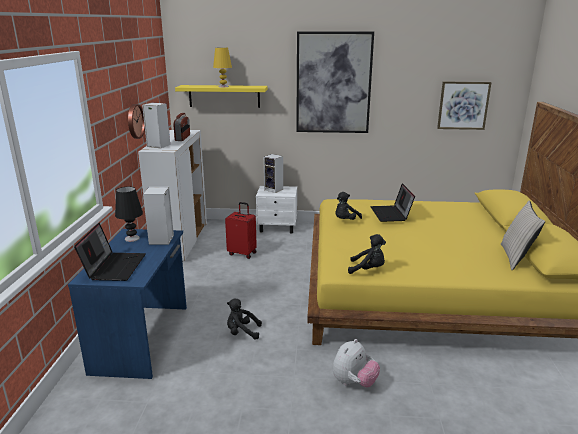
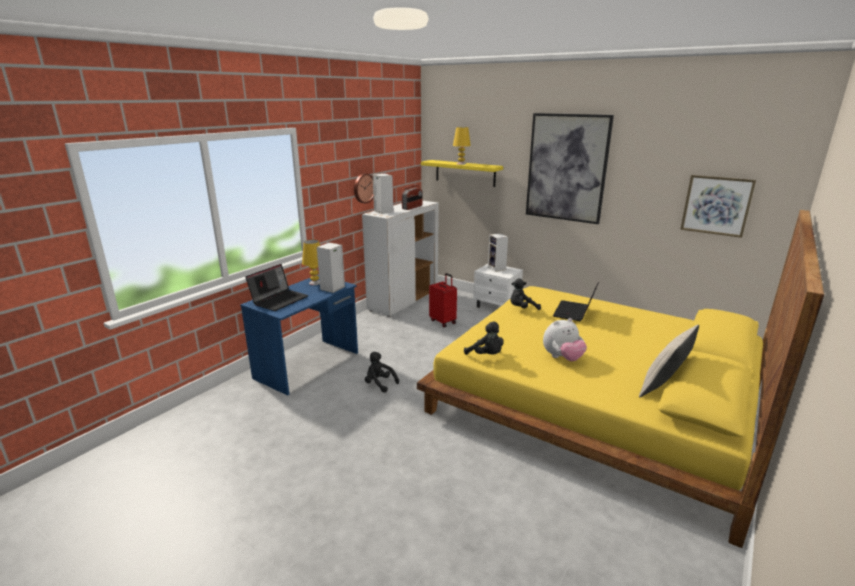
camera: 30 degrees right, 0 degrees up
black table lamp [115,187,143,242] -> yellow table lamp [302,240,320,285]
plush toy [332,339,380,387] -> plush toy moved to [543,318,587,361]

